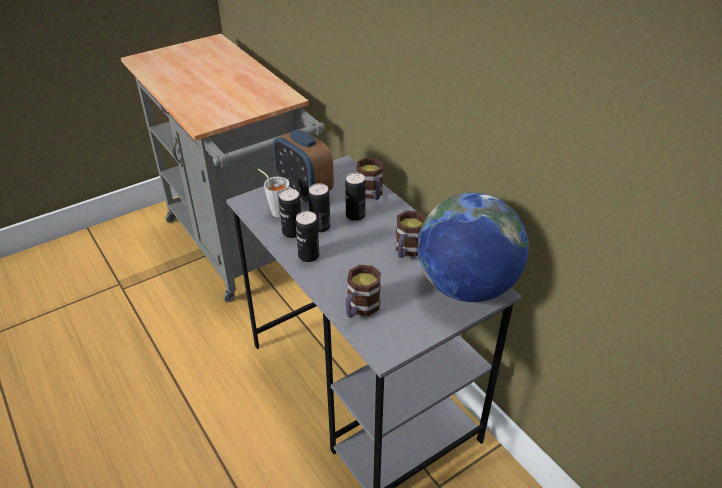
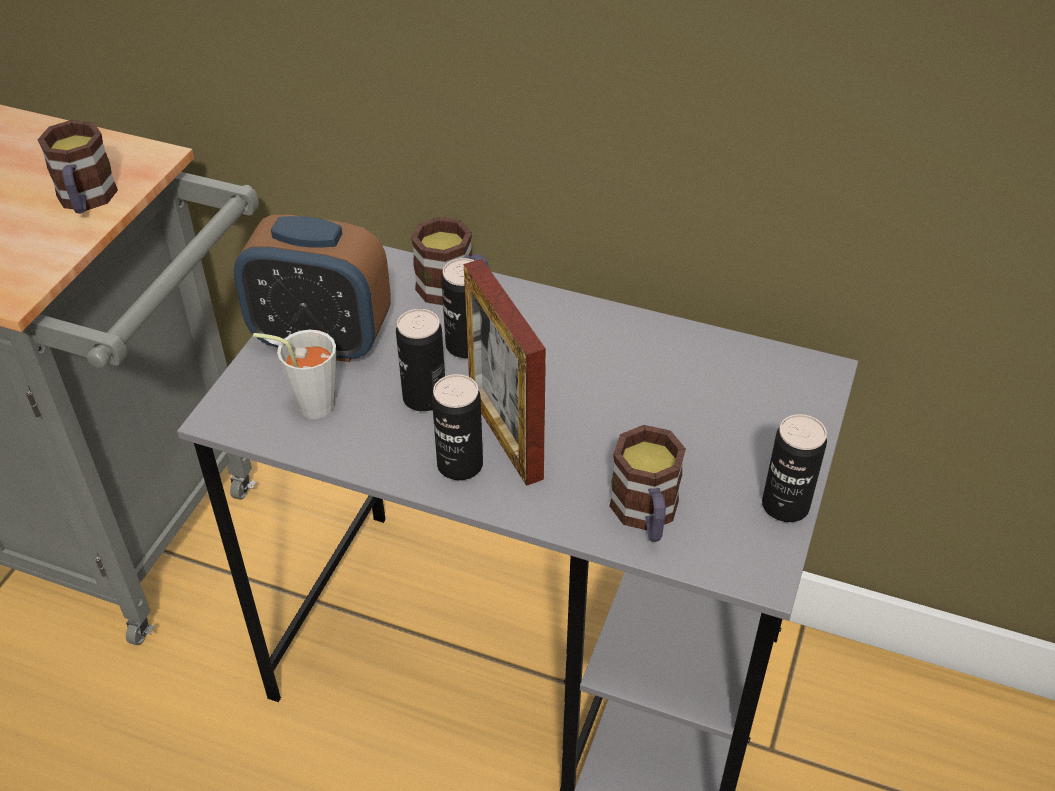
camera: 35 degrees left, 5 degrees up
can [279,189,301,238] -> can moved to [762,414,827,522]
mug [396,211,426,258] -> mug moved to [37,120,118,214]
globe [417,193,529,302] -> none
none -> picture frame [464,259,546,486]

